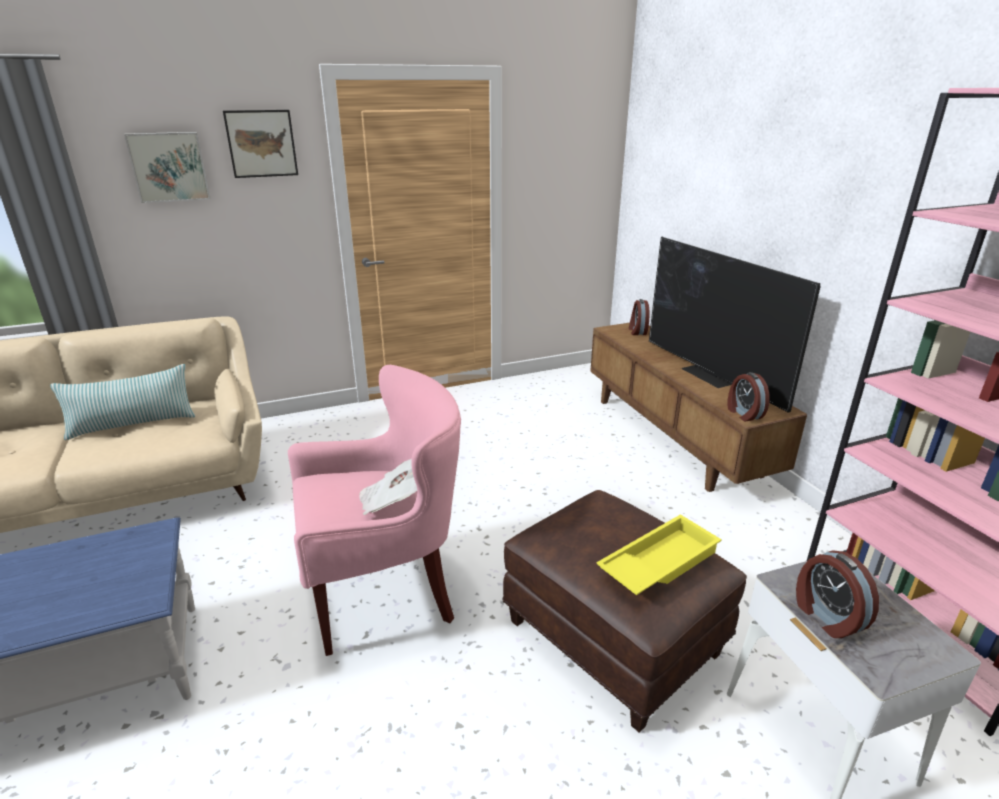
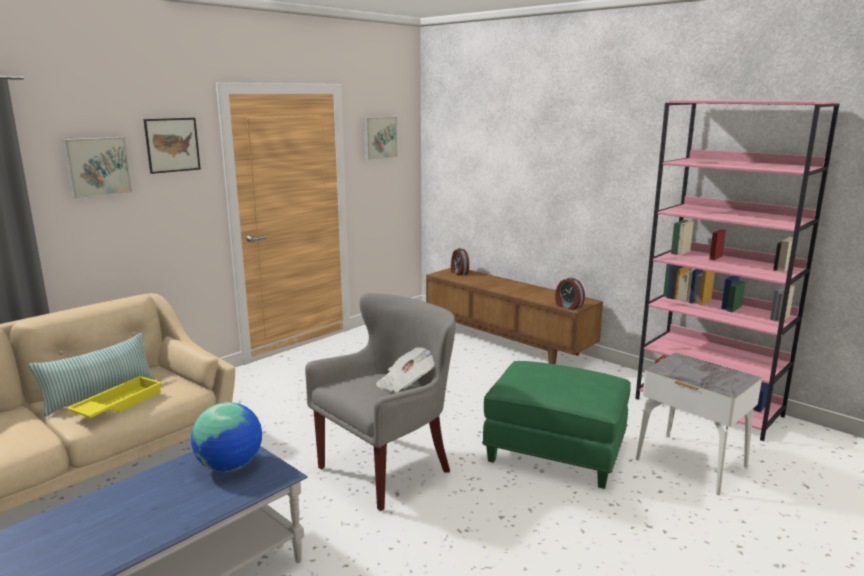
camera: 25 degrees left, 10 degrees down
pink armchair [288,365,461,656] -> grey armchair [305,293,456,511]
brown ottoman [502,490,747,733] -> green ottoman [482,361,631,489]
yellow tray [596,514,722,595] -> yellow tray moved to [66,376,162,418]
television [649,237,820,413] -> none
alarm clock [796,550,879,638] -> none
none -> globe [191,402,262,472]
none -> picture [364,117,397,160]

